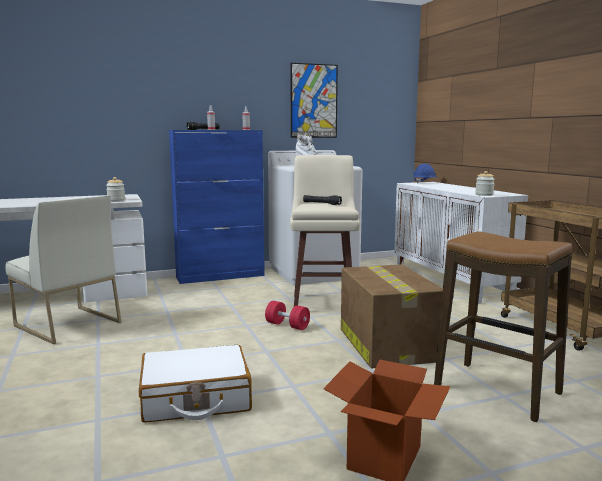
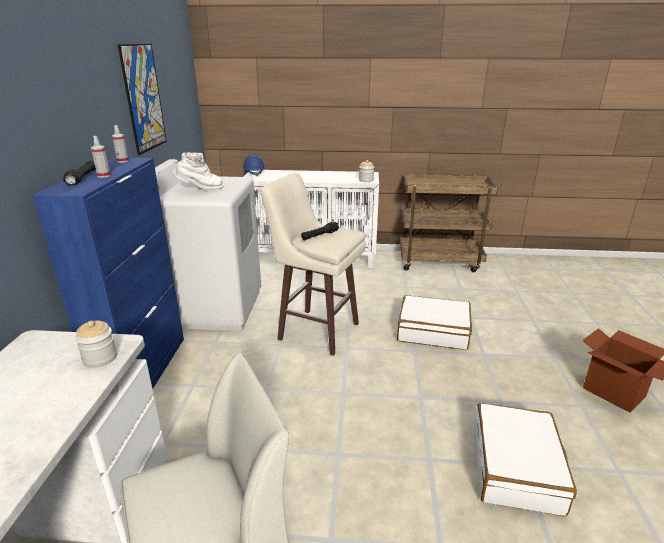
camera: 65 degrees left, 15 degrees up
red dumbbell [265,301,310,330] -> none
cardboard box [341,264,443,368] -> white suitcase [397,295,472,350]
stool [434,231,572,422] -> none

